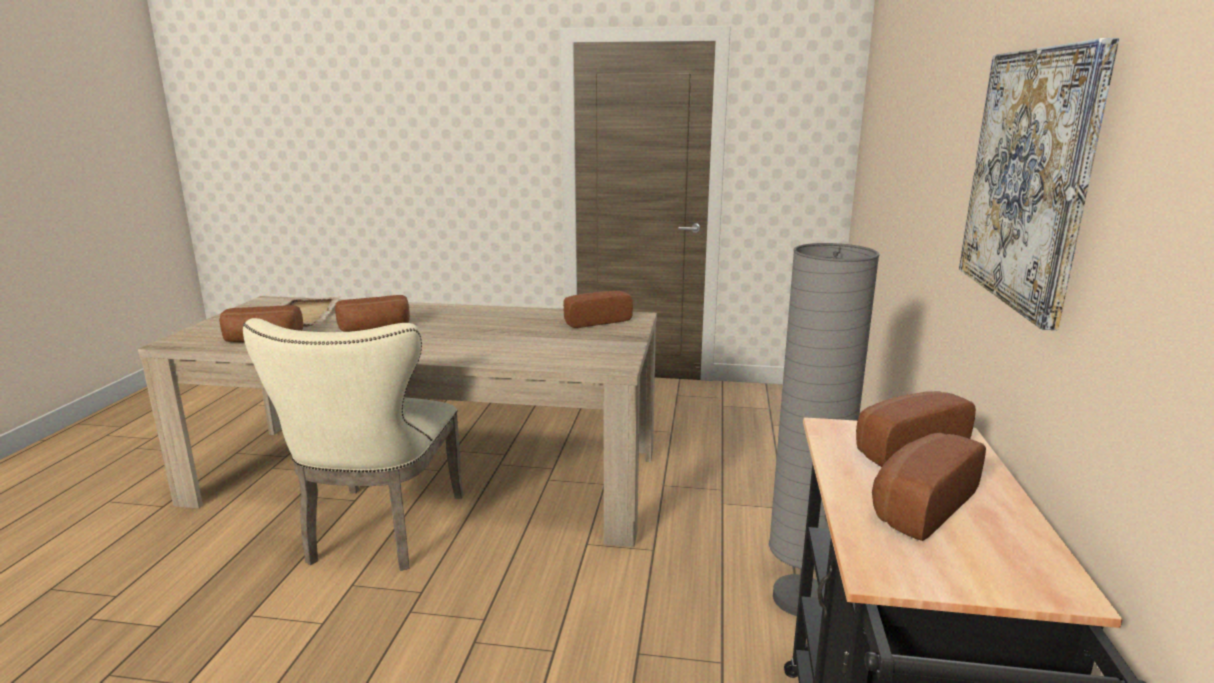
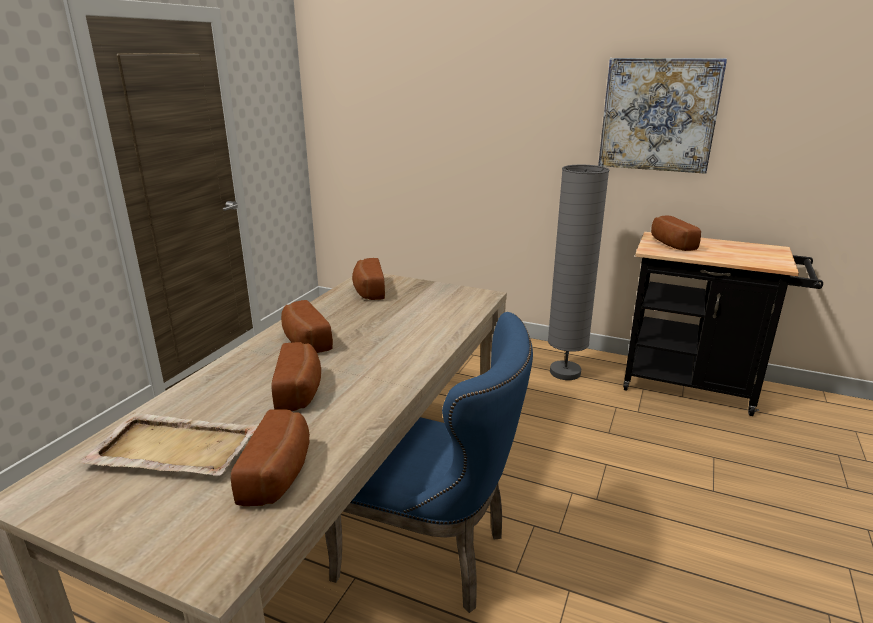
camera: 75 degrees left, 5 degrees up
beige chair [243,318,463,571] -> blue chair [325,312,533,613]
bread [872,433,986,541] -> bread moved to [281,300,333,353]

